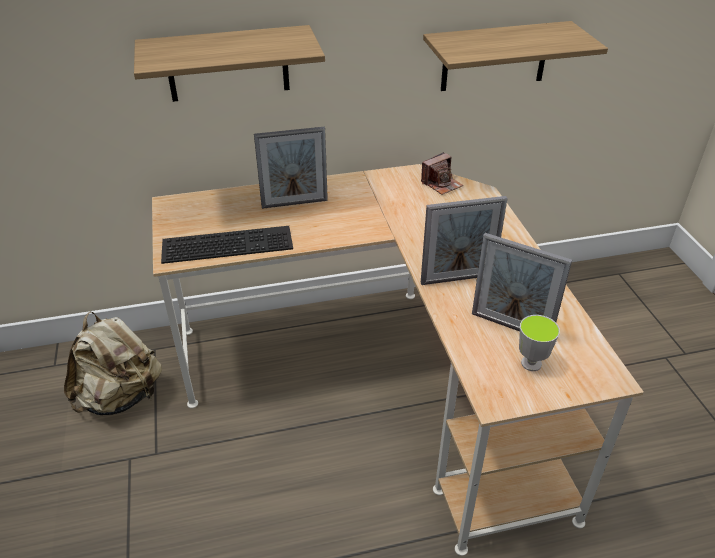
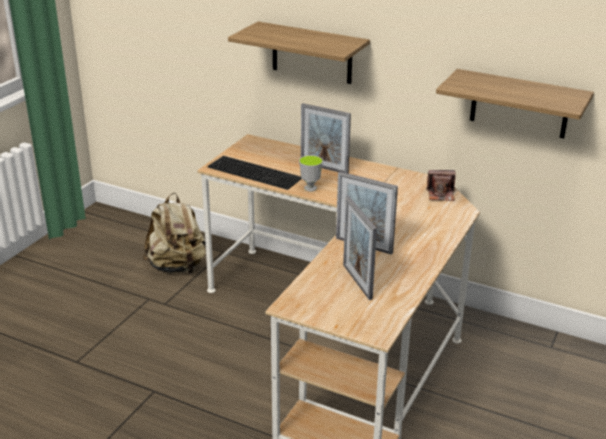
camera: 40 degrees right, 10 degrees down
cup [519,315,560,371] -> cup moved to [299,155,323,191]

